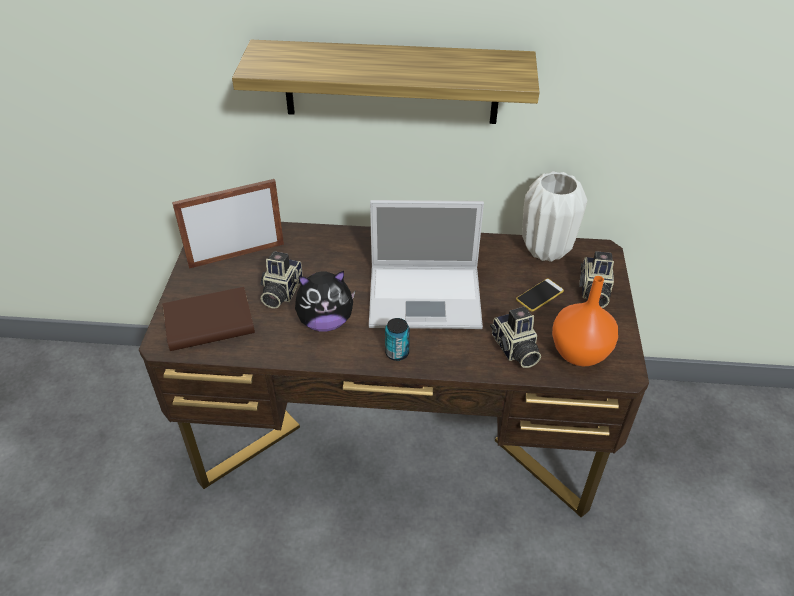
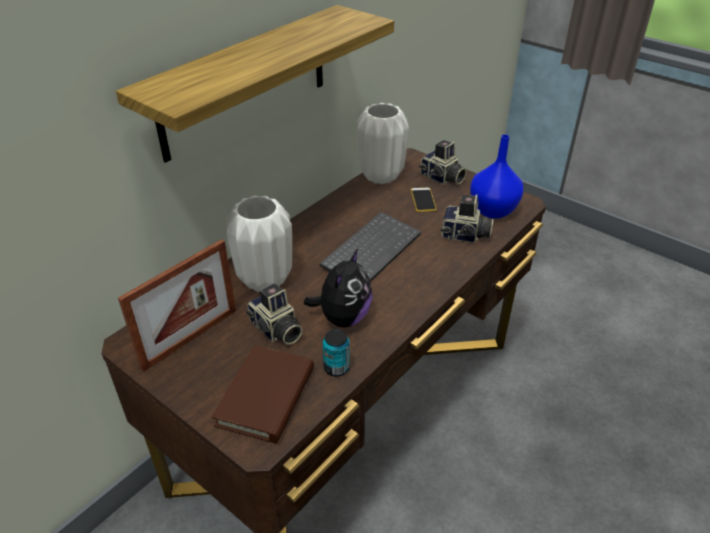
camera: 55 degrees left, 5 degrees down
picture frame [172,179,284,269] -> picture frame turned 150 degrees counterclockwise [118,239,236,372]
laptop [369,200,484,329] -> keyboard [320,212,421,282]
can [385,318,410,361] -> can moved to [323,330,350,376]
orange vase [552,276,618,366] -> blue vase [470,134,524,219]
none -> white vase [225,196,292,292]

